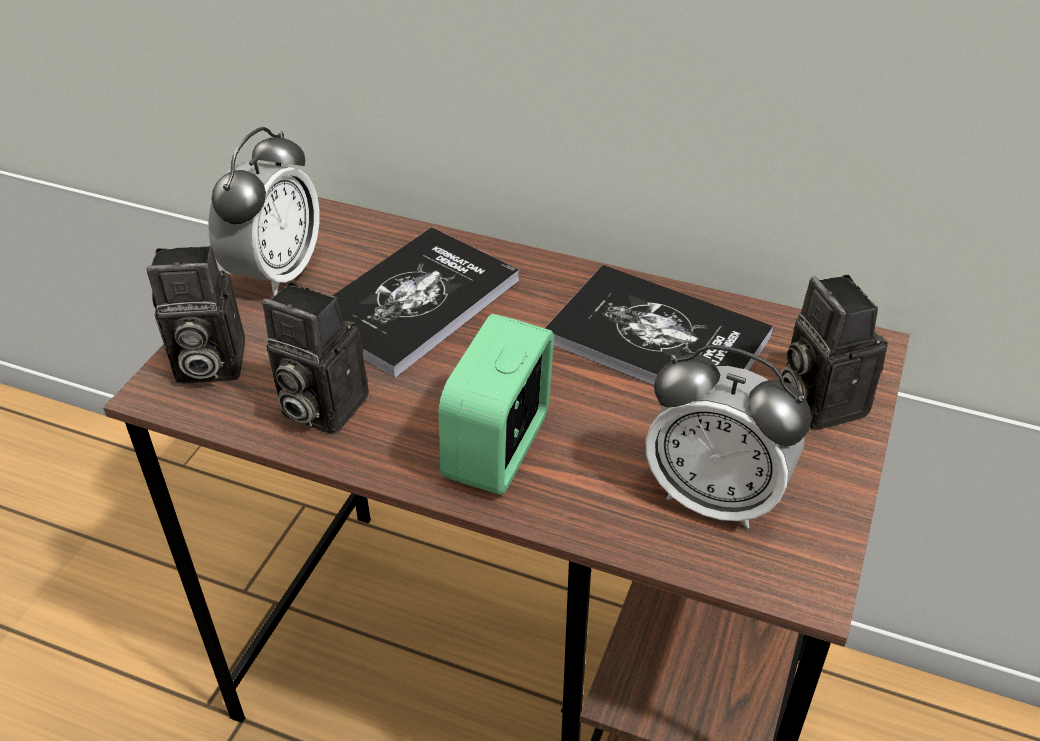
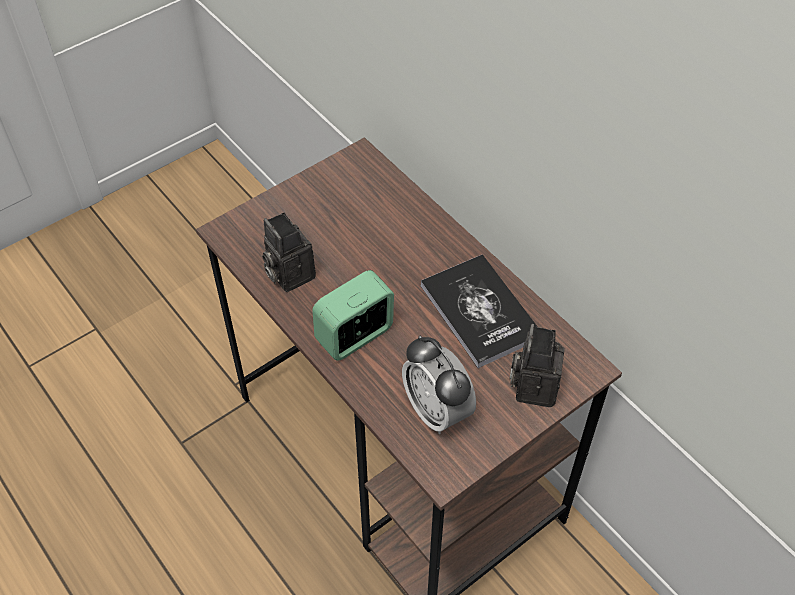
camera: 30 degrees right, 10 degrees up
camera [146,245,245,383] -> none
alarm clock [208,127,319,297] -> none
book [333,227,519,378] -> none

